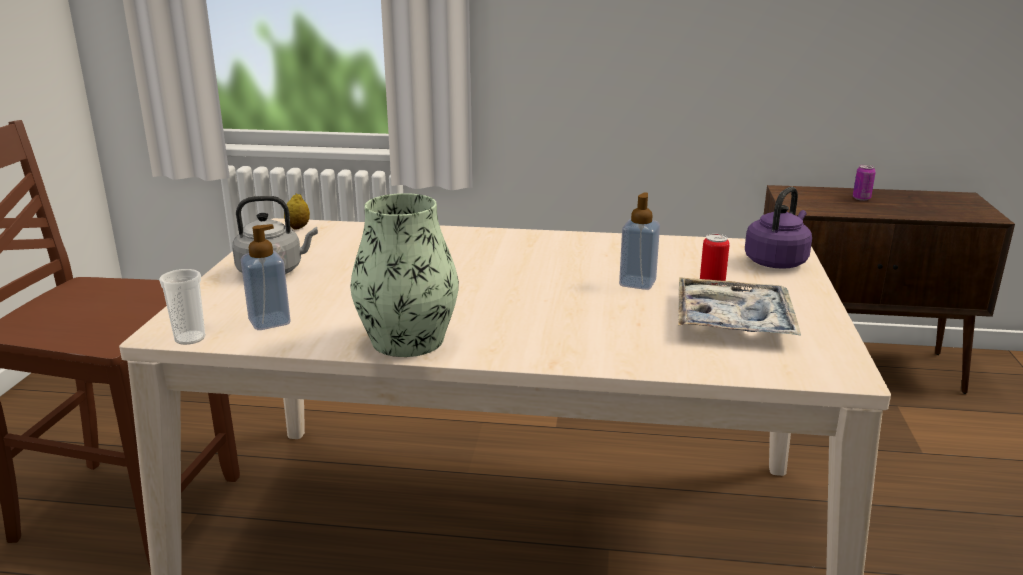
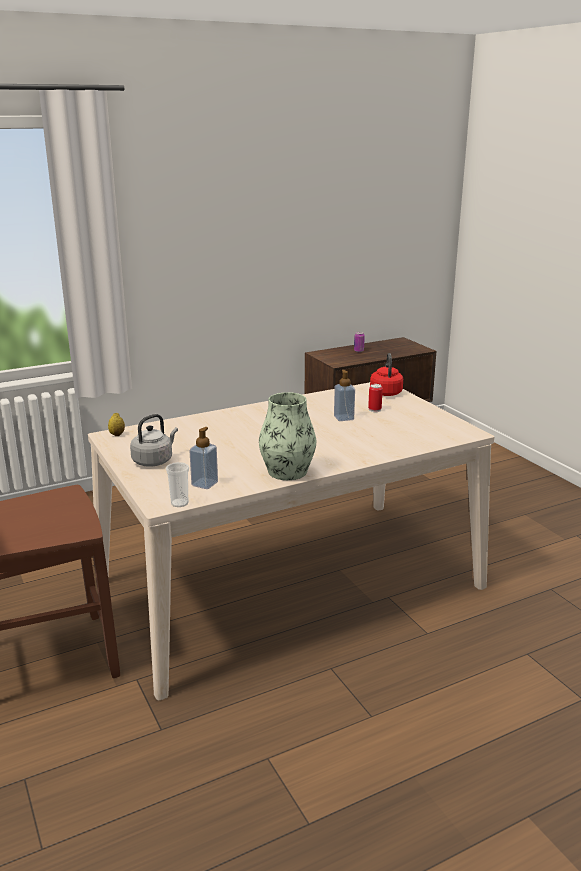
camera: 35 degrees left, 0 degrees up
tray [678,277,801,336] -> none
purple kettle [745,187,812,269] -> red kettle [370,353,403,396]

